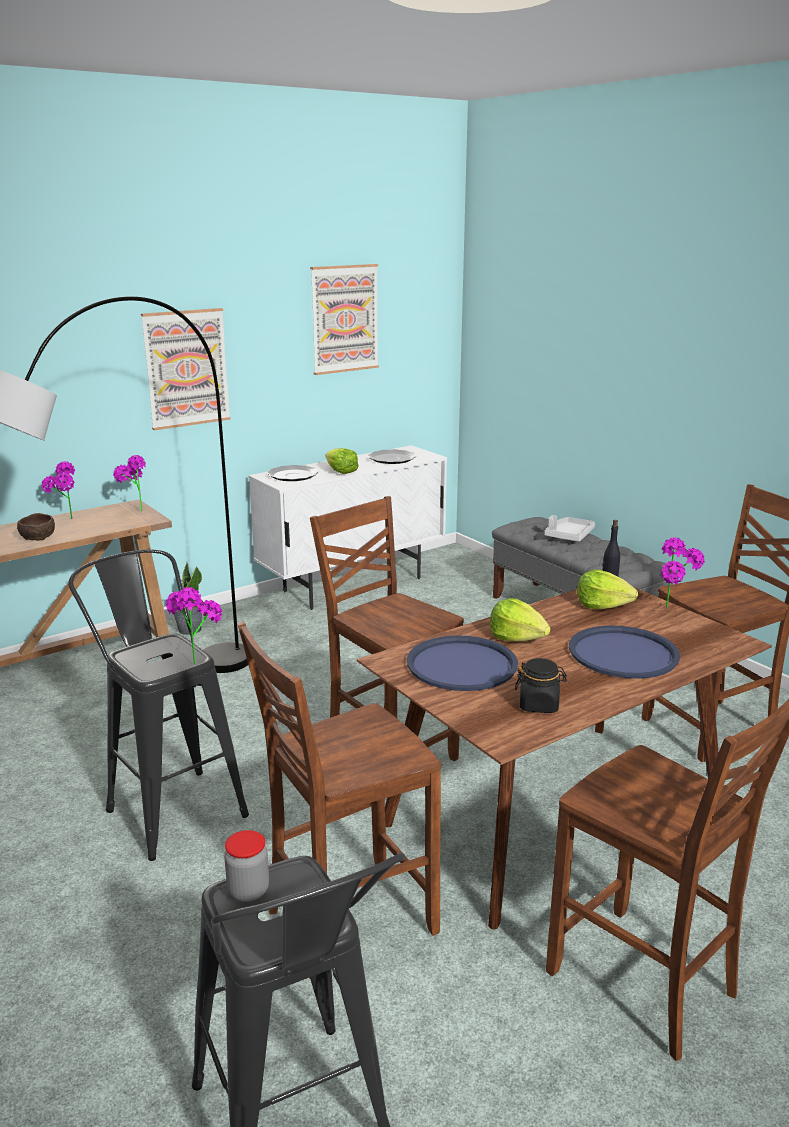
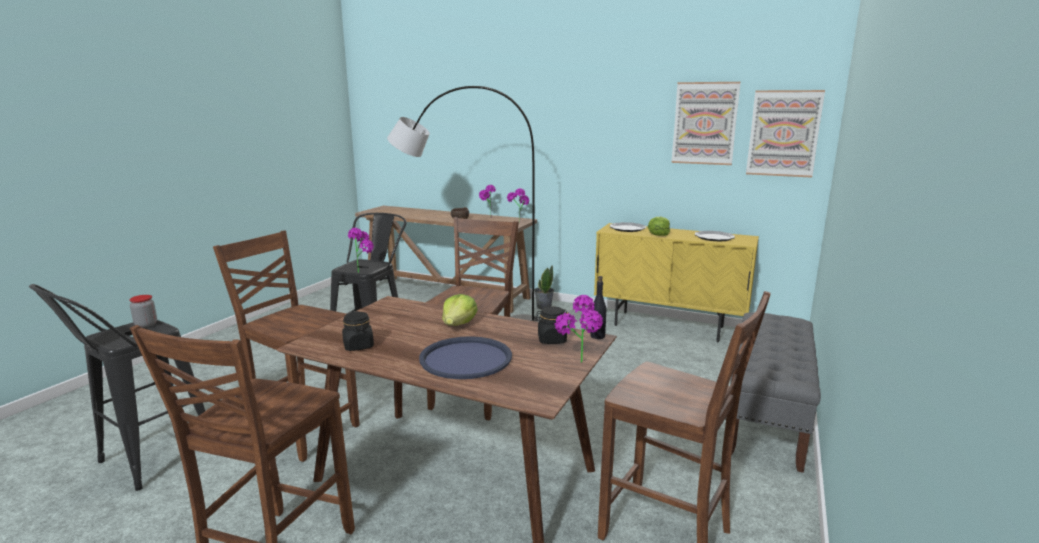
camera: 60 degrees right, 5 degrees down
picture [141,308,231,430] -> picture moved to [746,90,825,178]
white cabinet [249,445,447,610] -> yellow cabinet [594,223,759,342]
blue tray [407,635,518,691] -> none
grey tray [544,515,595,541] -> none
lettuce [577,569,638,609] -> black jar [534,306,568,344]

